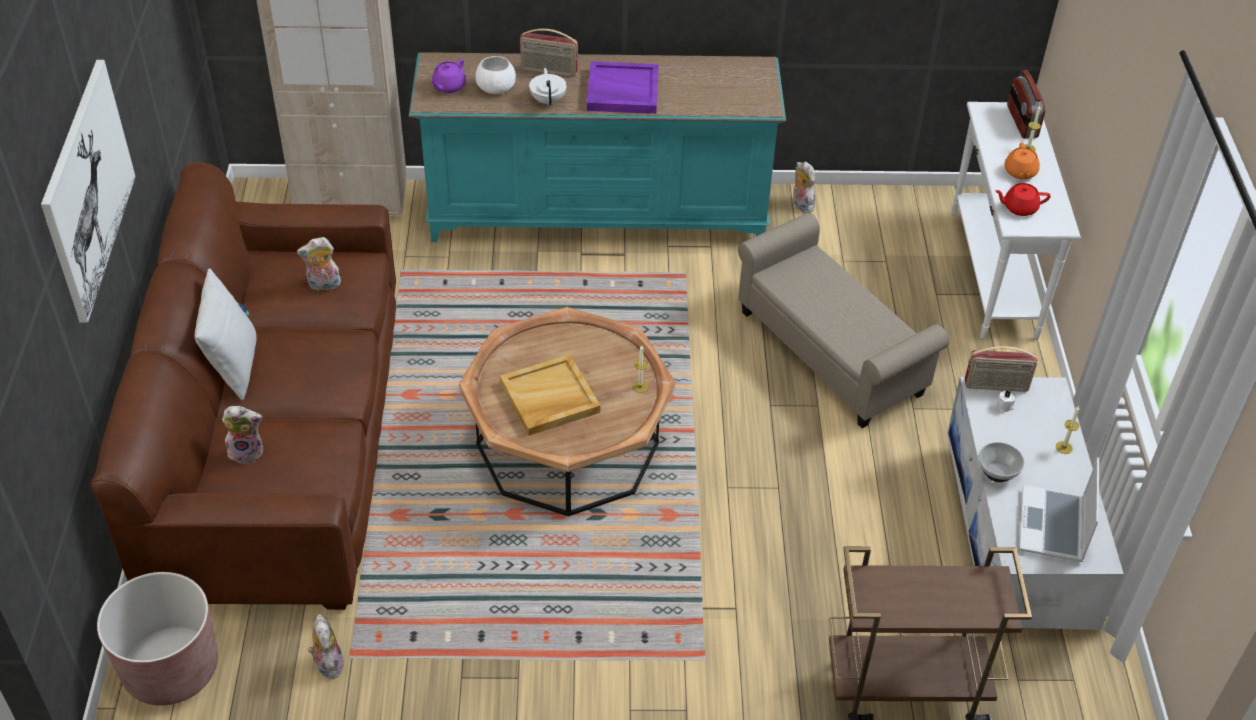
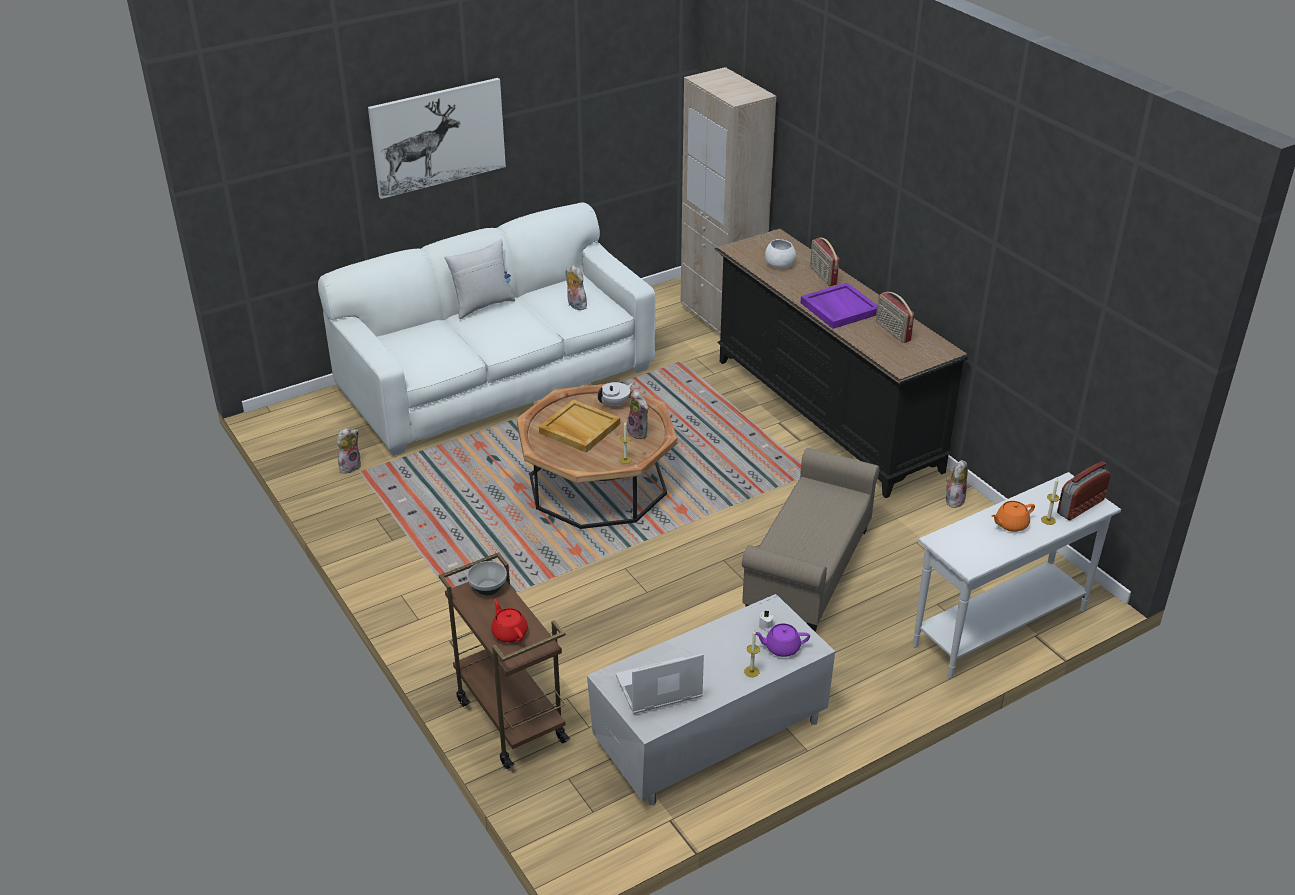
camera: 60 degrees right, 10 degrees down
brown sofa [91,163,396,610] -> white sofa [318,202,655,456]
brown planter [97,572,218,706] -> none
plush toy [222,406,263,464] -> plush toy moved to [627,390,649,439]
turquoise cabinet [408,52,786,242] -> black cabinet [715,228,969,498]
purple teapot [431,59,466,93] -> purple teapot moved to [756,623,810,657]
white teapot [529,68,567,106] -> white teapot moved to [598,382,634,407]
radio [965,346,1037,392] -> radio moved to [876,292,914,343]
bowl [979,442,1024,482] -> bowl moved to [467,561,507,595]
red teapot [995,183,1051,216] -> red teapot moved to [491,599,528,643]

